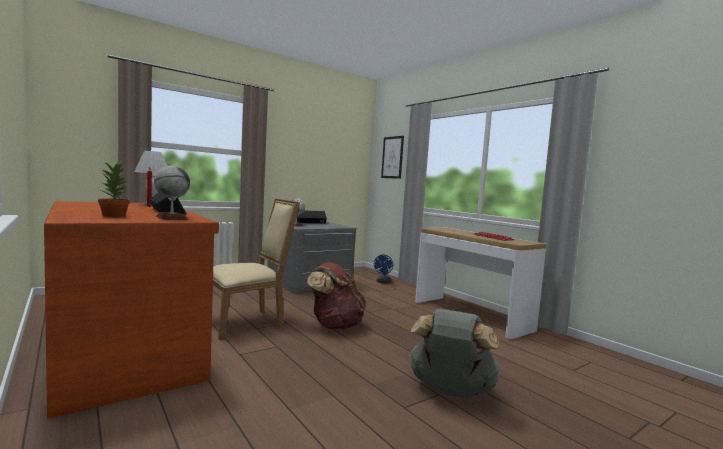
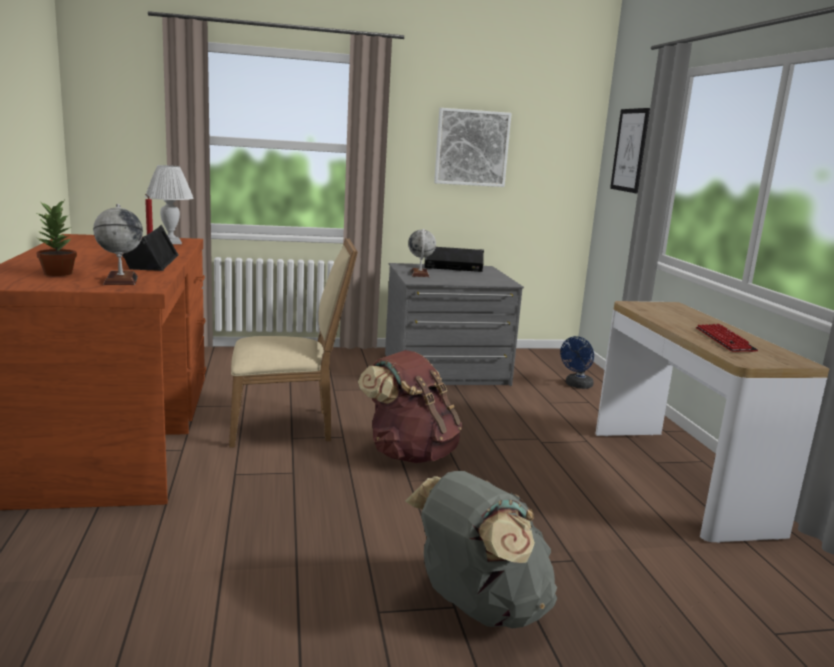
camera: 25 degrees right, 10 degrees up
none -> picture [434,108,512,187]

